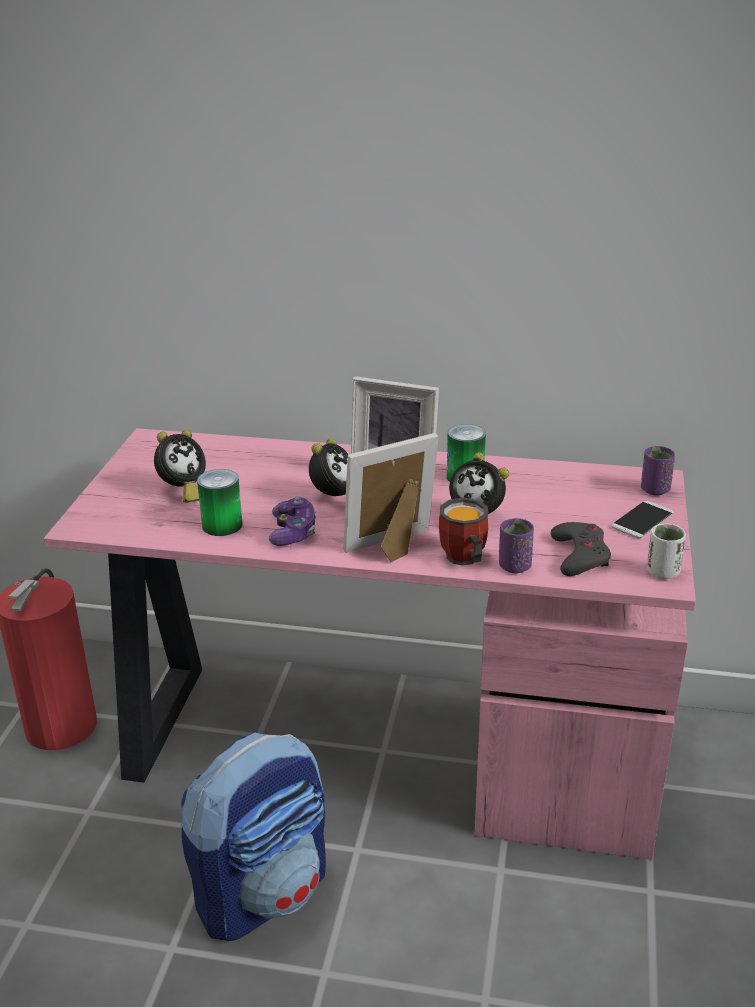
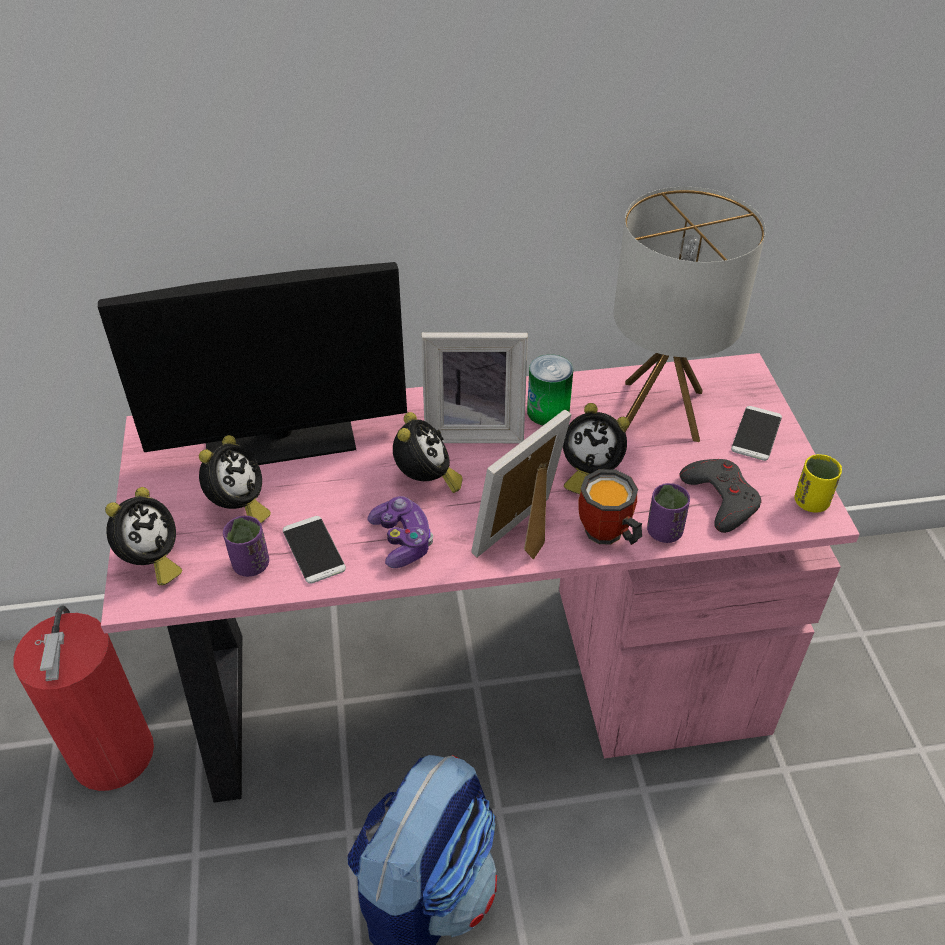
camera: 20 degrees left, 15 degrees up
can [197,469,243,536] -> phone [283,516,346,584]
purple cup [641,446,675,495] -> purple cup moved to [223,516,269,577]
white cup [647,523,686,579] -> yellow cup [795,454,842,513]
none -> monitor [98,262,407,465]
none -> alarm clock [105,487,182,585]
none -> table lamp [614,187,766,442]

